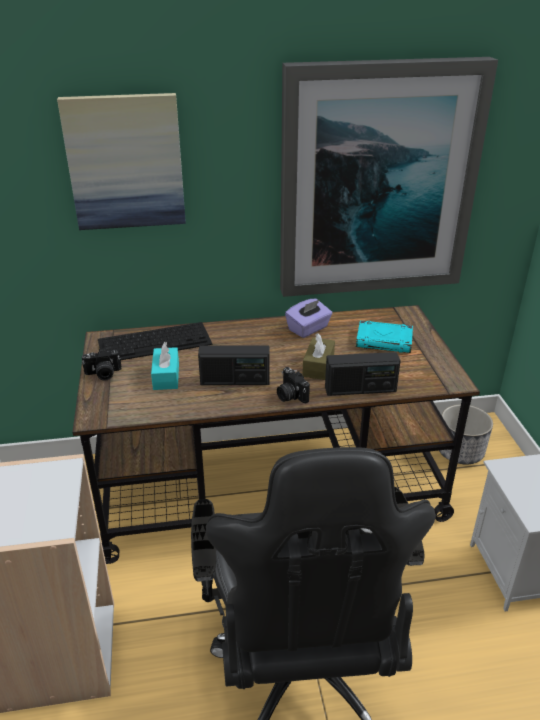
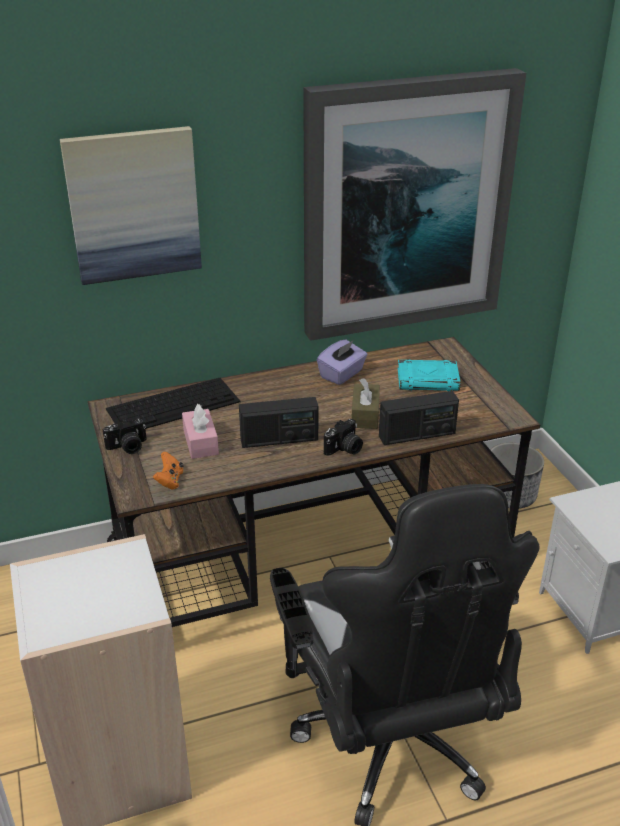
camera: 10 degrees left, 0 degrees up
turquoise tissue box [151,342,179,390] -> pink tissue box [182,404,219,459]
camera [277,367,310,403] -> camera turned 90 degrees counterclockwise [324,419,363,456]
none -> orange game controller [153,452,184,489]

